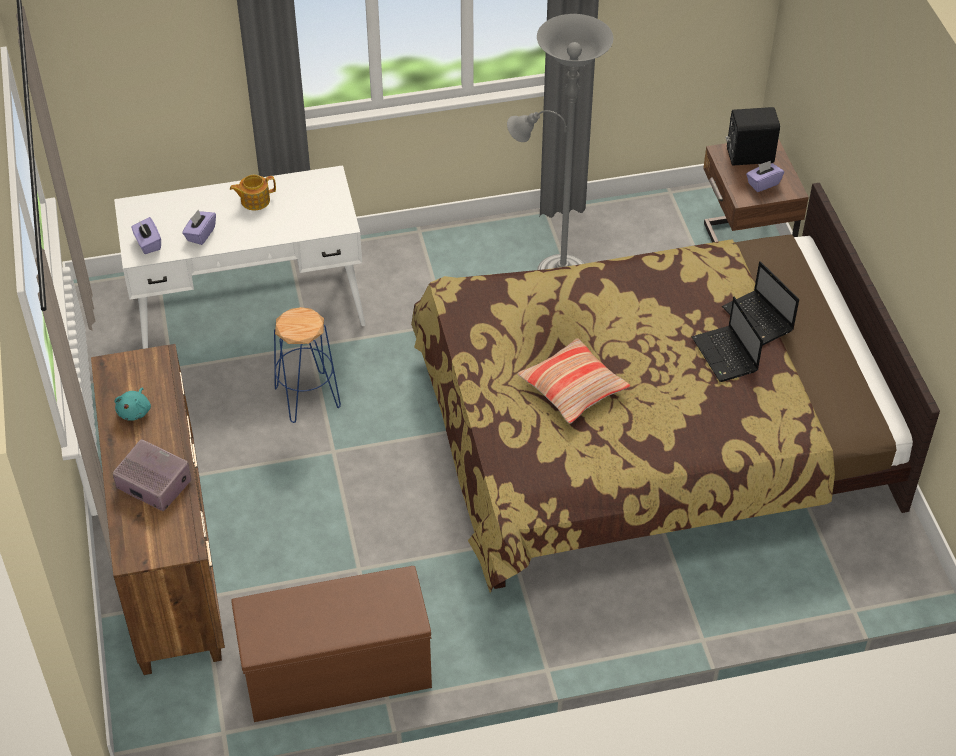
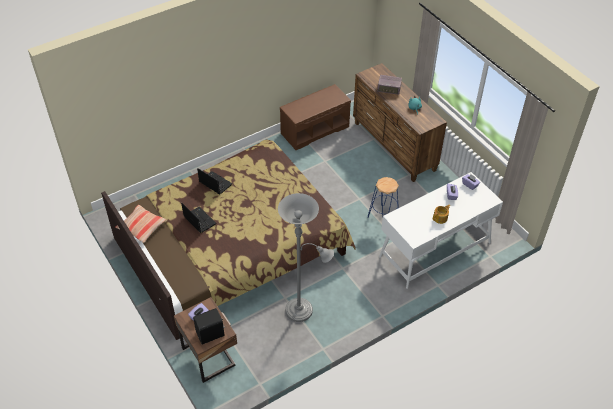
camera: 160 degrees right, 0 degrees up
pillow [517,338,630,424] -> pillow moved to [115,205,167,243]
laptop [722,261,799,346] -> laptop moved to [197,168,232,195]

